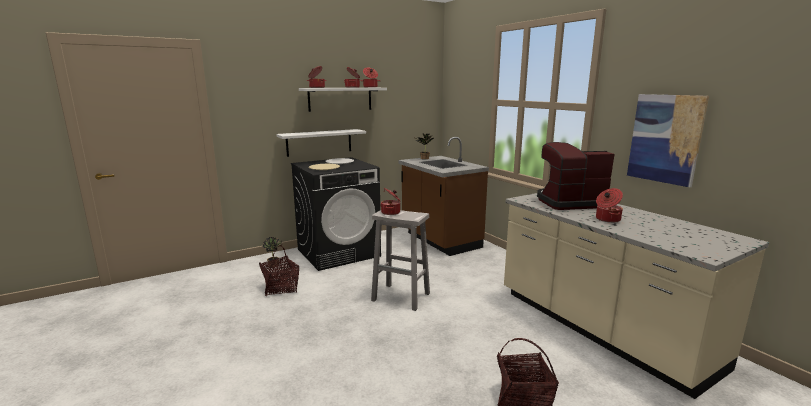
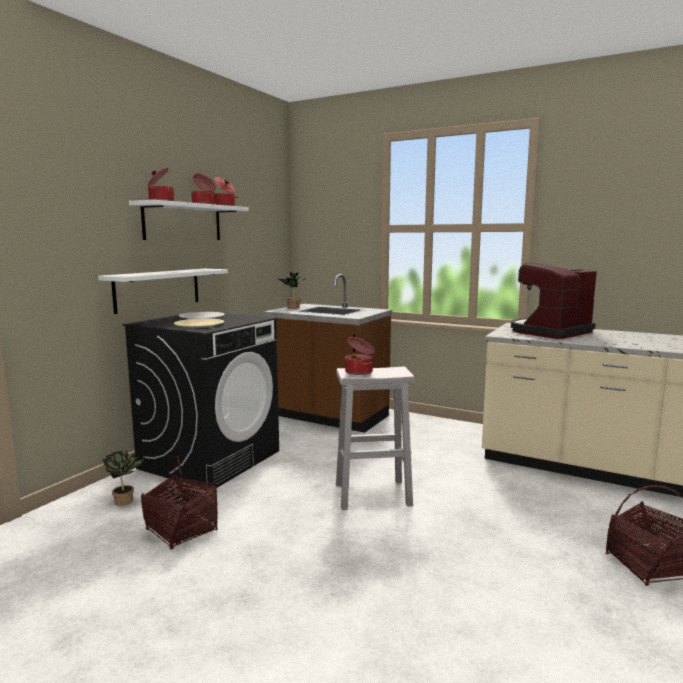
camera: 30 degrees left, 5 degrees down
cooking pot [596,188,623,223] -> none
picture [627,94,709,187] -> none

